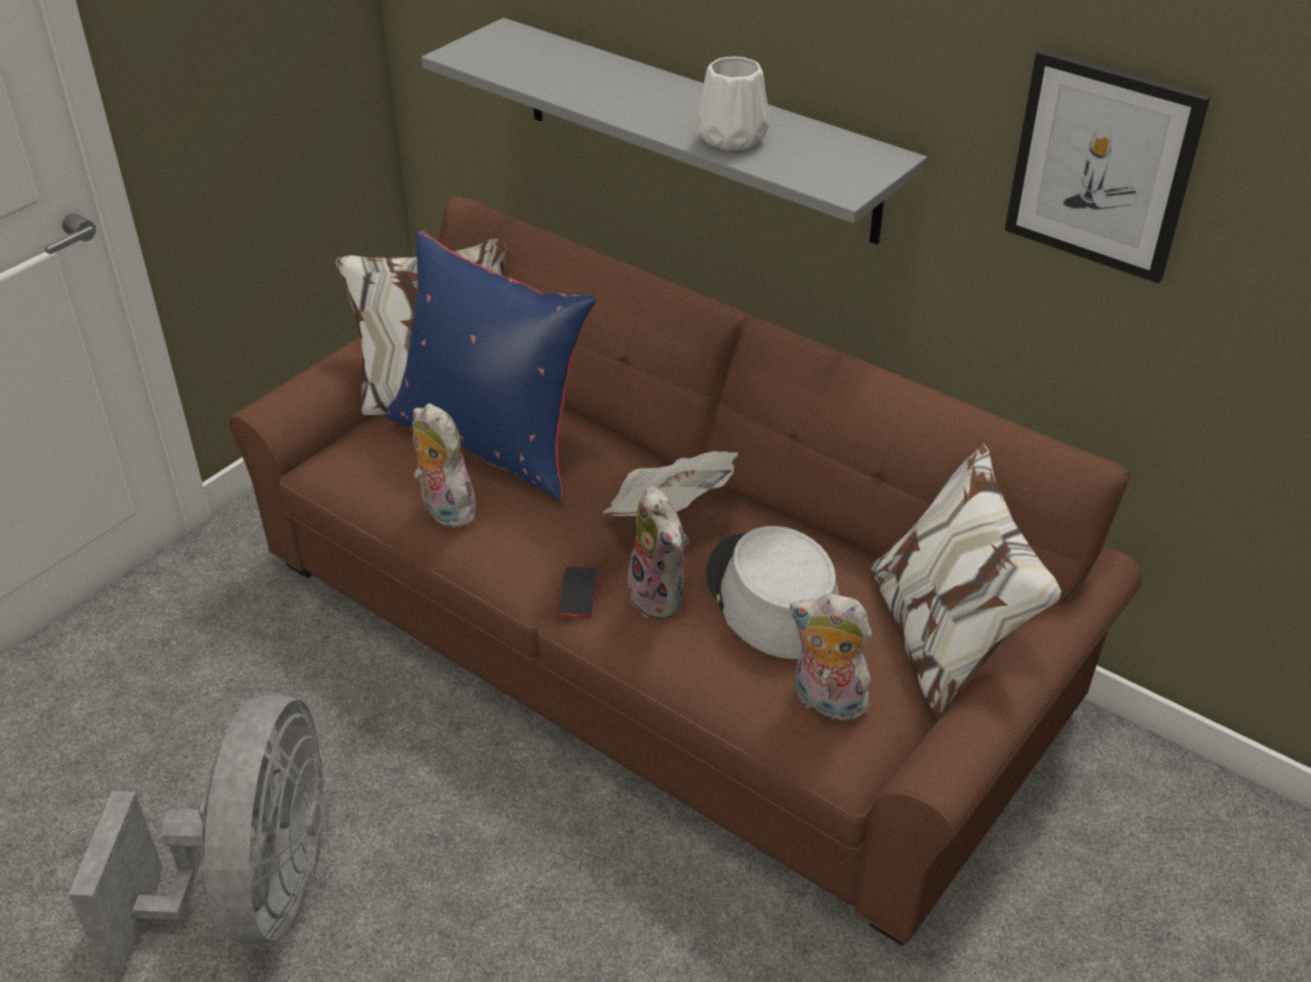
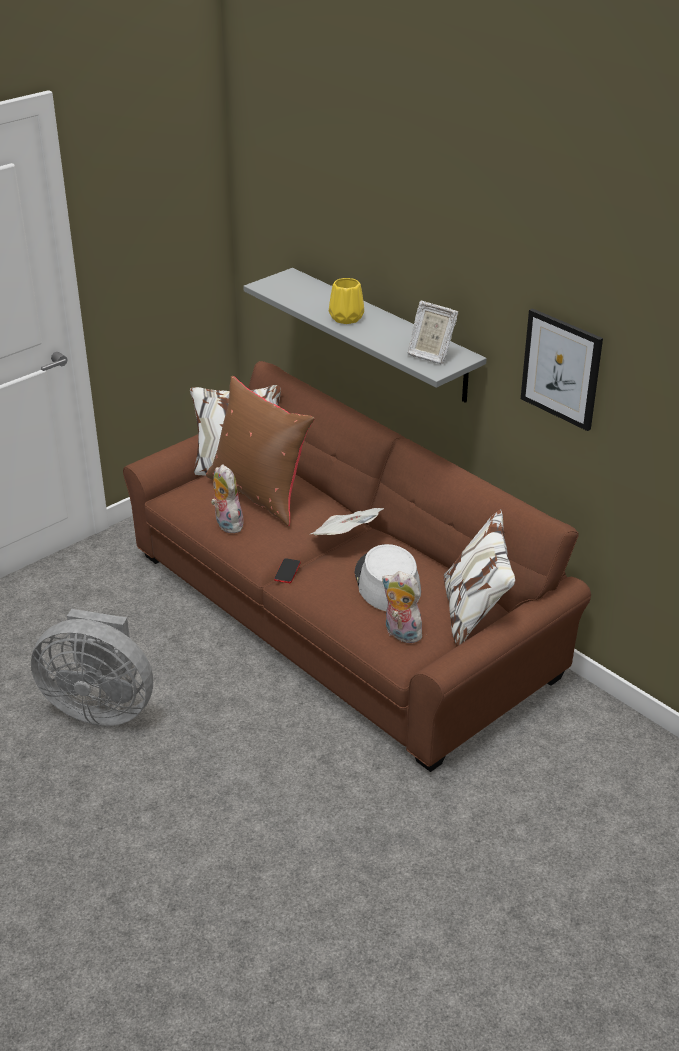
camera: 10 degrees right, 5 degrees down
grey fan [68,694,327,970] -> grey fan turned 90 degrees clockwise [31,609,153,726]
blue pillow [386,230,597,501] -> brown pillow [206,376,315,526]
plush toy [626,486,689,619] -> none
white vase [698,57,768,151] -> none
none -> yellow vase [329,278,364,324]
none -> picture frame [407,301,459,365]

